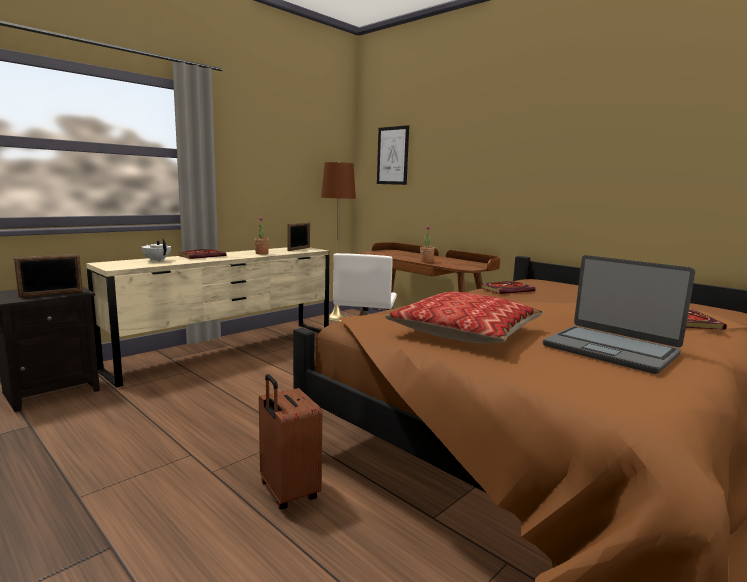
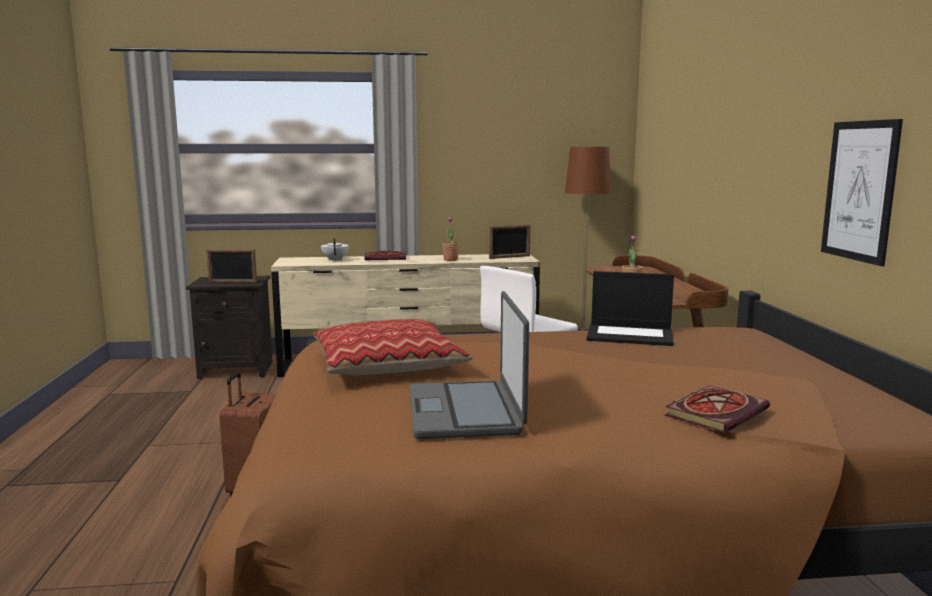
camera: 40 degrees right, 0 degrees up
picture [377,125,409,185] -> picture moved to [821,119,903,266]
book [480,281,536,294] -> laptop [587,271,674,346]

